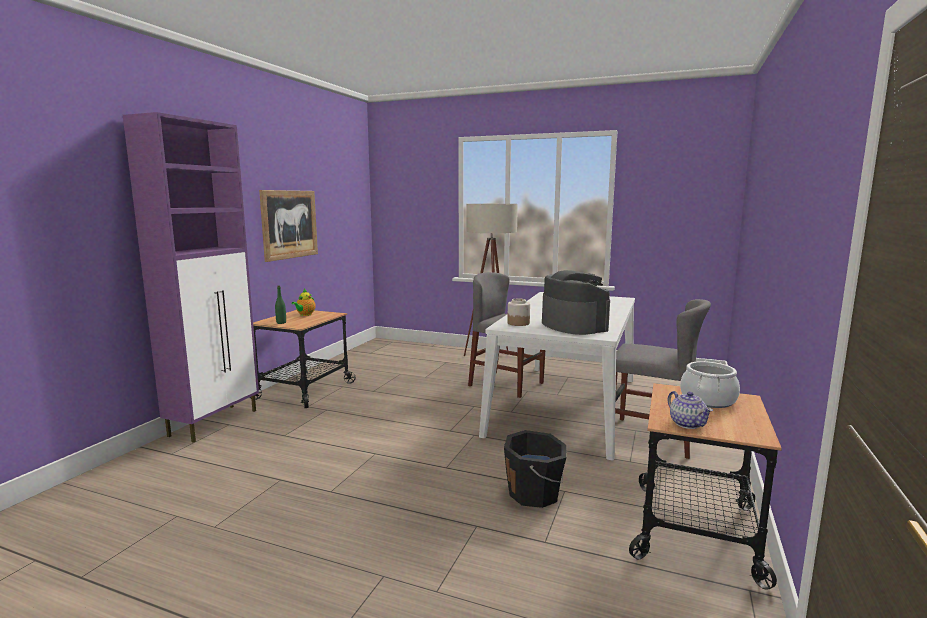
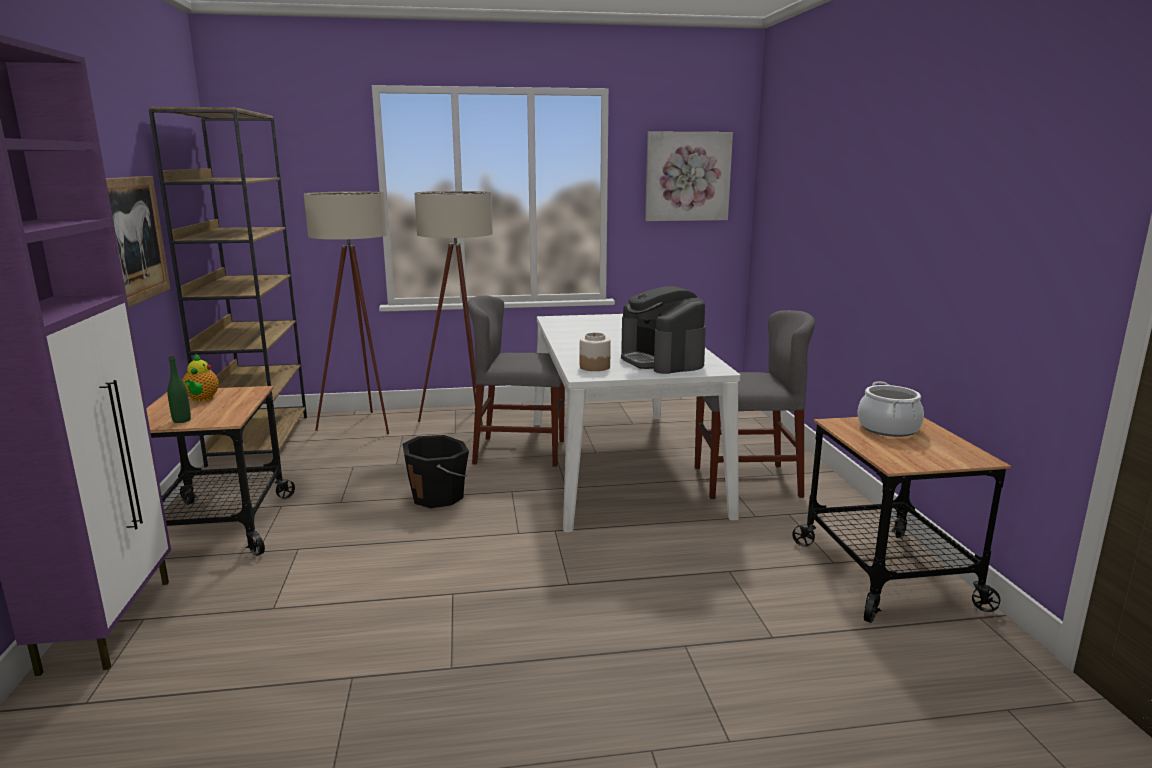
camera: 30 degrees left, 5 degrees up
black bucket [504,430,567,508] -> black bucket moved to [402,435,469,508]
coffee machine [542,270,610,335] -> coffee machine turned 150 degrees counterclockwise [621,286,706,374]
teapot [668,391,713,429] -> none
none -> brown bookcase [149,107,307,467]
none -> beige floor lamp [304,192,389,434]
none -> picture [645,131,733,221]

